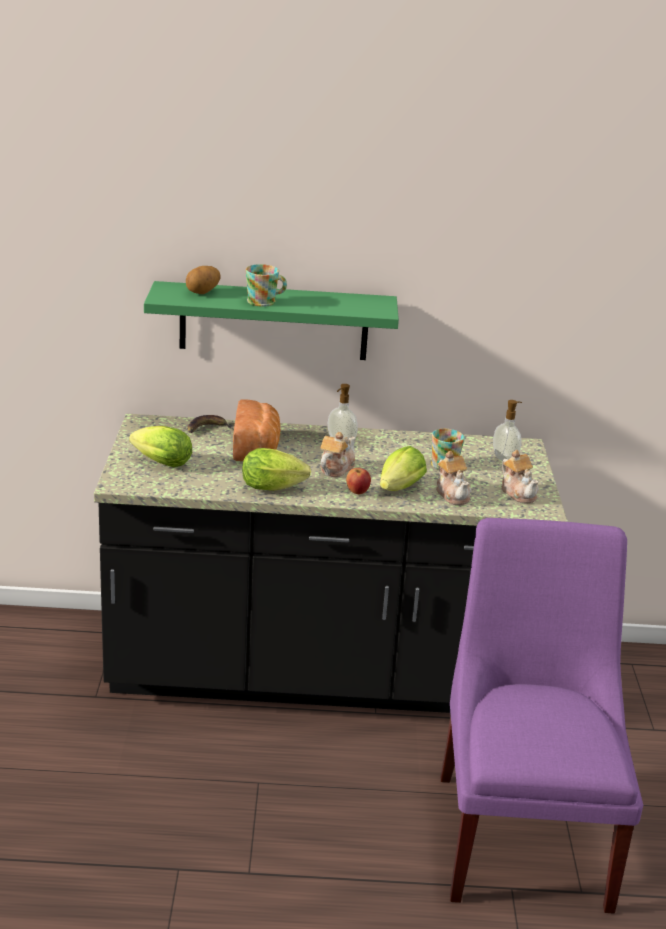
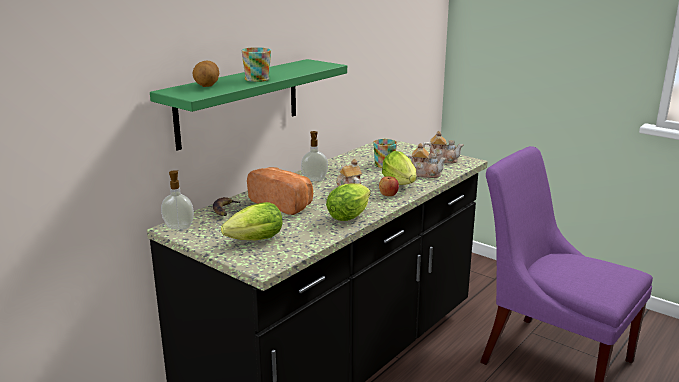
camera: 50 degrees left, 5 degrees down
soap dispenser [493,400,522,461] -> soap dispenser moved to [161,171,194,230]

